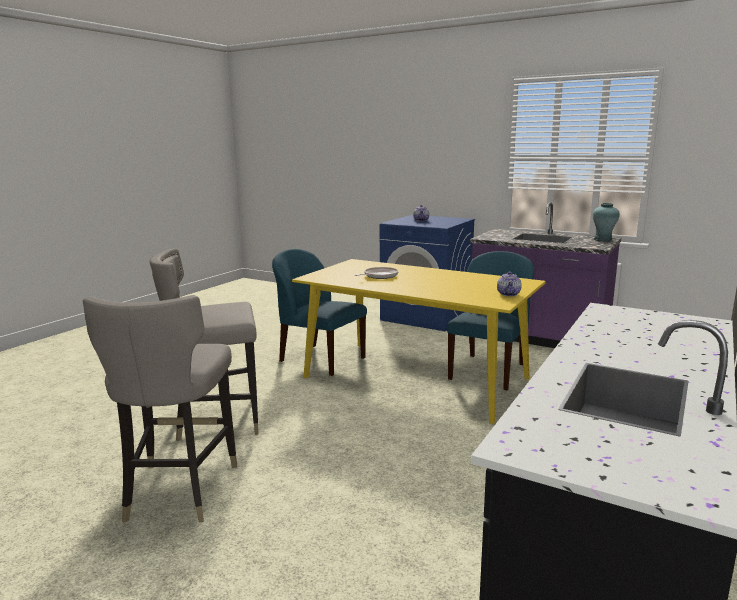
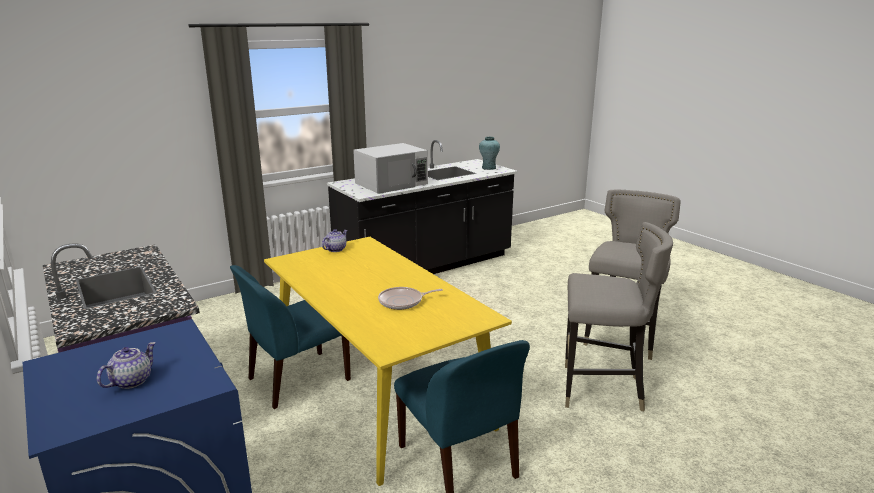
camera: 155 degrees left, 5 degrees up
turquoise vase [593,203,620,242] -> turquoise vase moved to [479,137,500,170]
none -> white microwave [353,143,428,194]

